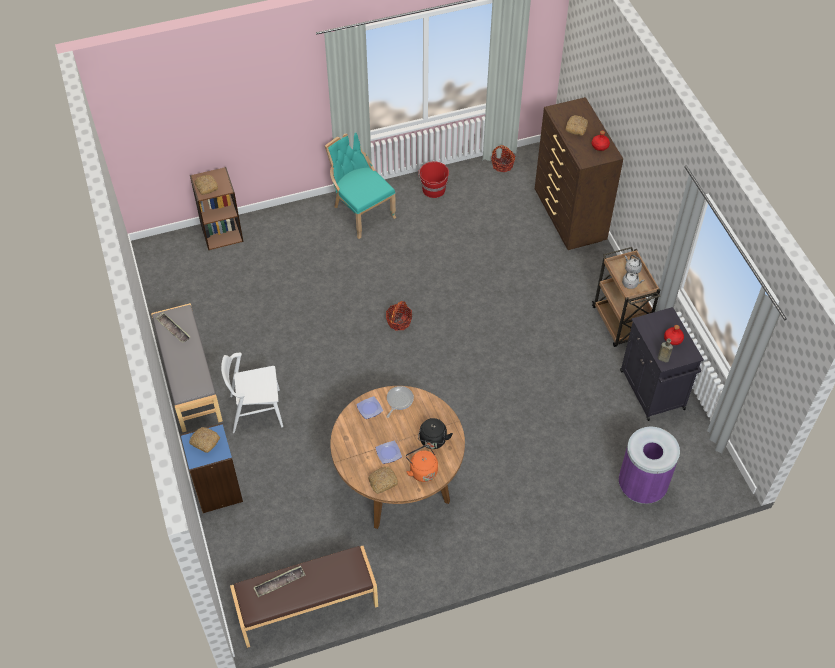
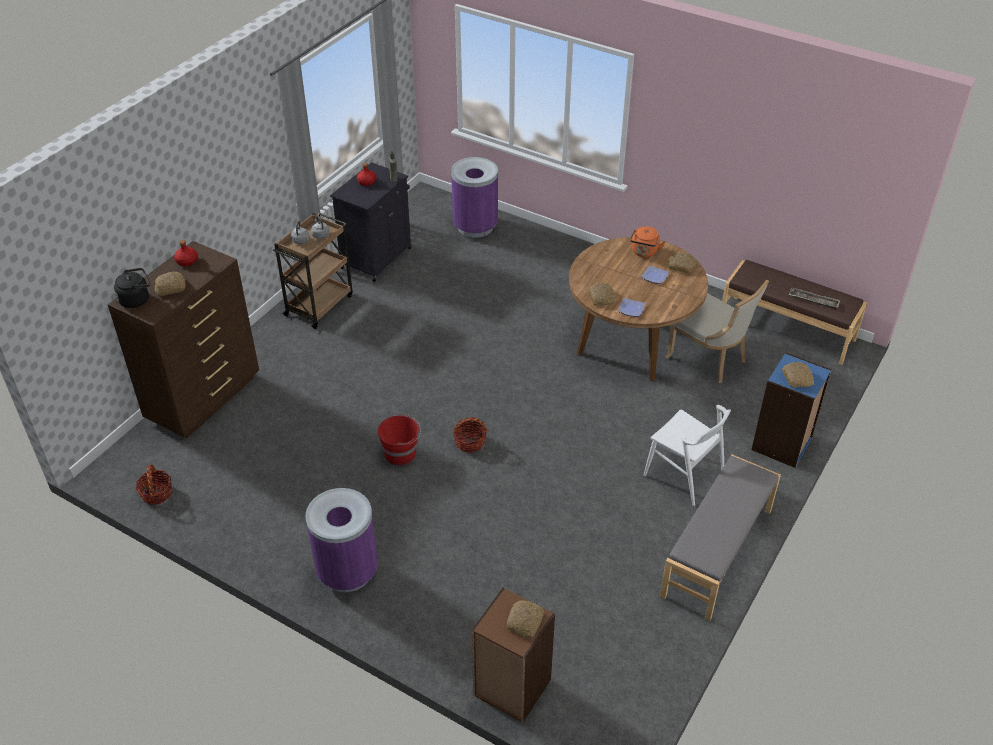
camera: 130 degrees left, 10 degrees down
tray [155,312,191,343] -> none
turquoise chair [325,133,396,239] -> purple trash can [305,488,378,592]
frying pan [386,386,414,418] -> bread [588,283,615,306]
red bucket [418,162,449,198] -> red bucket moved to [378,414,421,465]
black kettle [418,418,453,449] -> black kettle moved to [114,268,150,308]
none -> beige chair [666,279,769,383]

